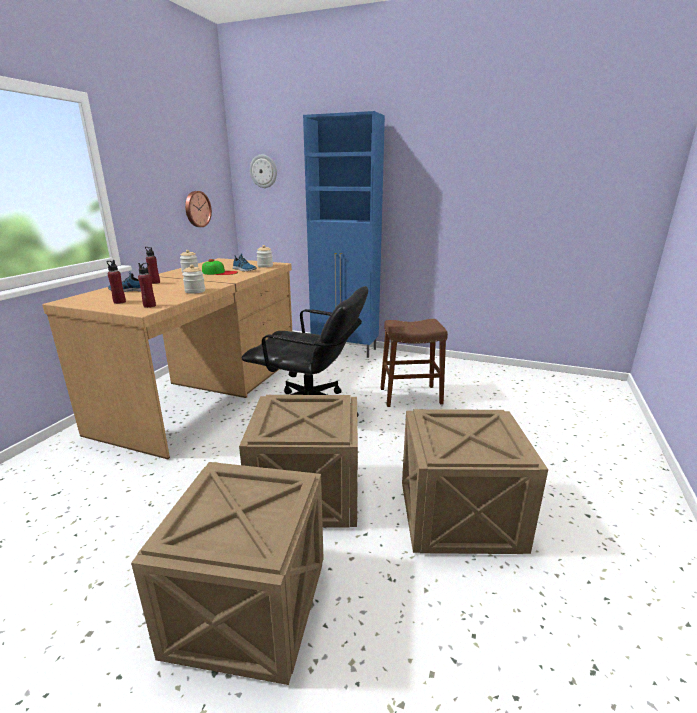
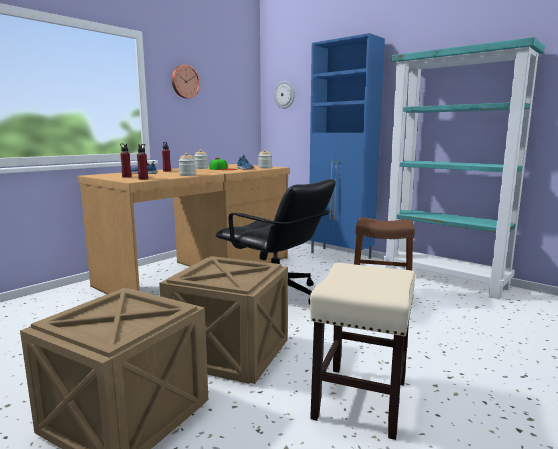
camera: 20 degrees right, 10 degrees down
wall clock [185,191,212,227] -> wall clock moved to [172,65,200,98]
crate [402,409,548,554] -> beige stool [310,263,415,440]
none -> turquoise bookcase [383,37,545,299]

